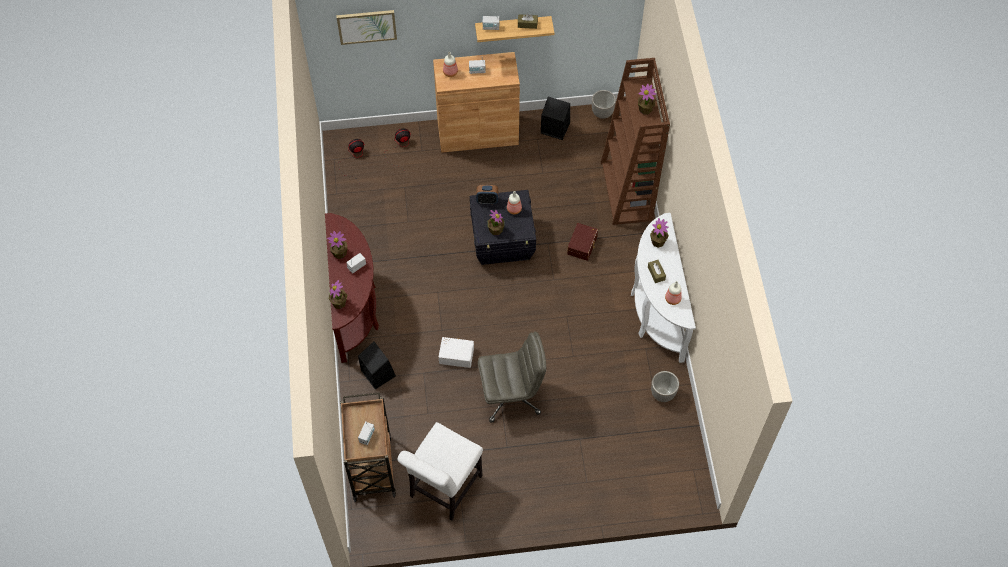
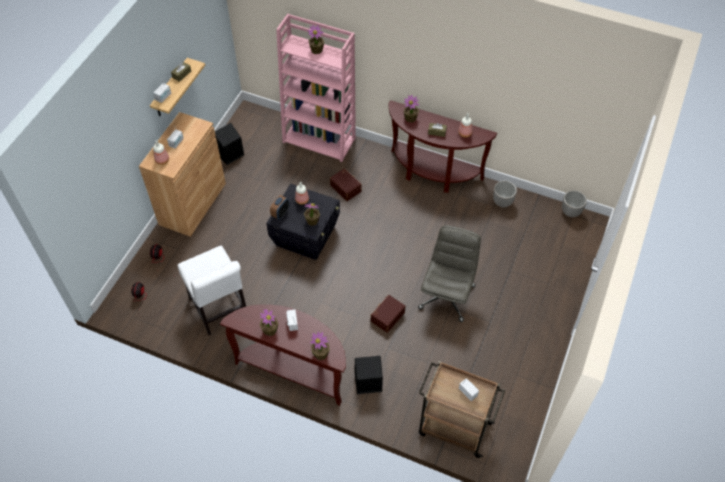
camera: 60 degrees left, 5 degrees down
picture [336,10,397,45] -> none
white chair [397,422,483,521] -> white chair moved to [177,246,246,335]
white storage box [439,337,474,368] -> brown storage box [371,295,405,333]
planter [592,90,616,119] -> planter moved to [562,190,587,217]
brown bookcase [601,58,670,225] -> pink bookcase [276,14,356,162]
white console table [631,213,696,363] -> brown console table [389,100,497,193]

